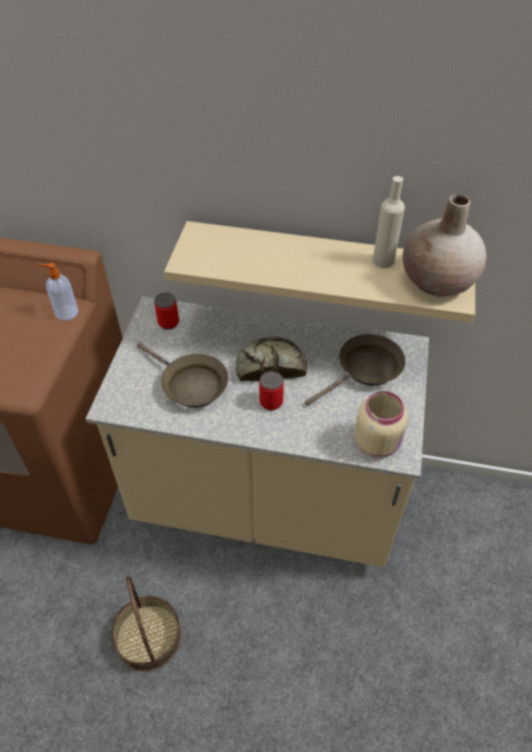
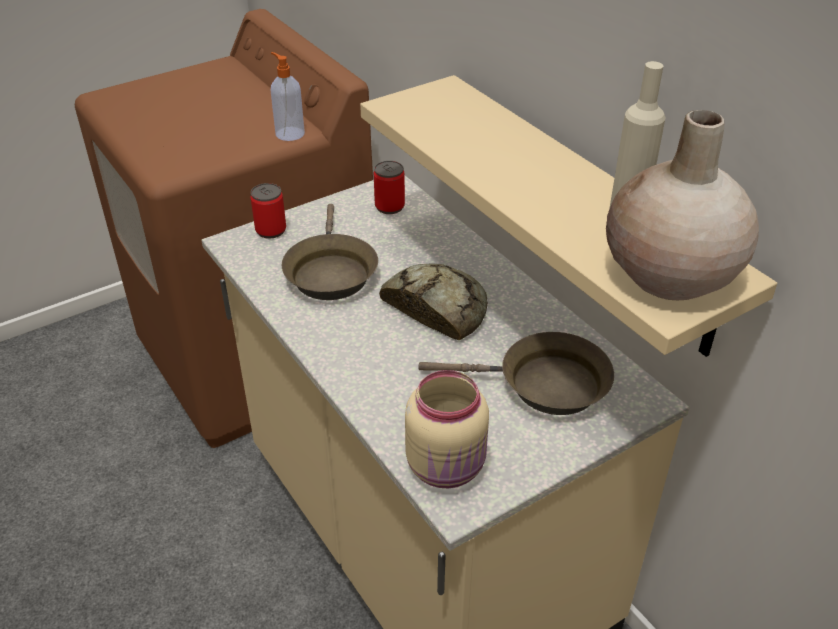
camera: 45 degrees right, 10 degrees down
basket [111,576,182,672] -> none
can [259,371,284,410] -> can moved to [251,183,286,239]

